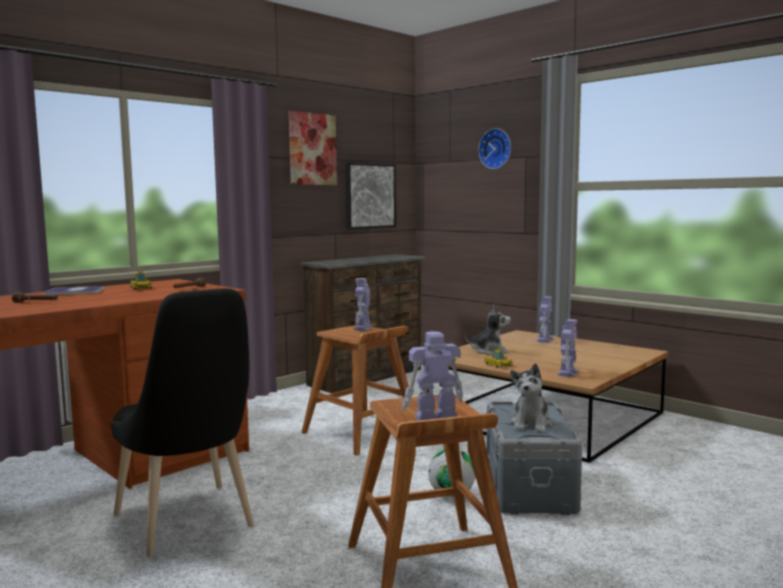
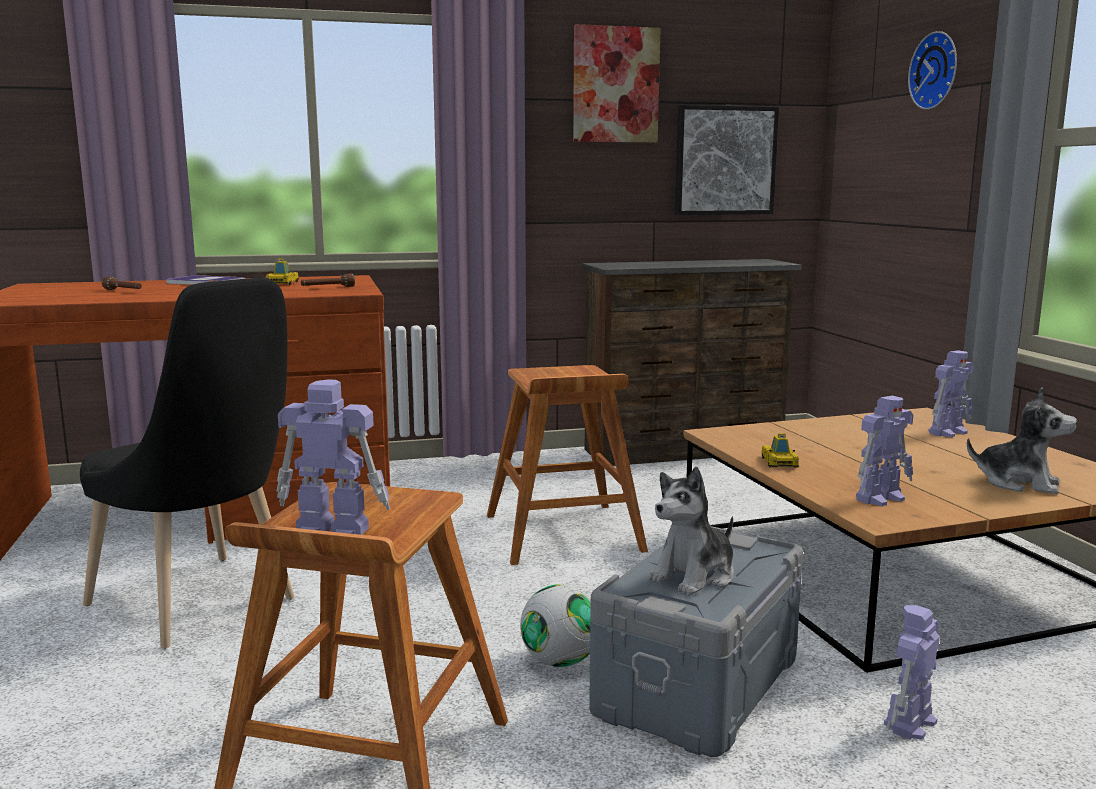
camera: 30 degrees right, 5 degrees up
black chair [111,288,254,557] -> black chair turned 45 degrees counterclockwise [80,278,294,649]
toy robot [353,278,373,331] -> toy robot moved to [884,605,940,740]
plush toy [465,305,511,355] -> plush toy moved to [967,387,1077,494]

